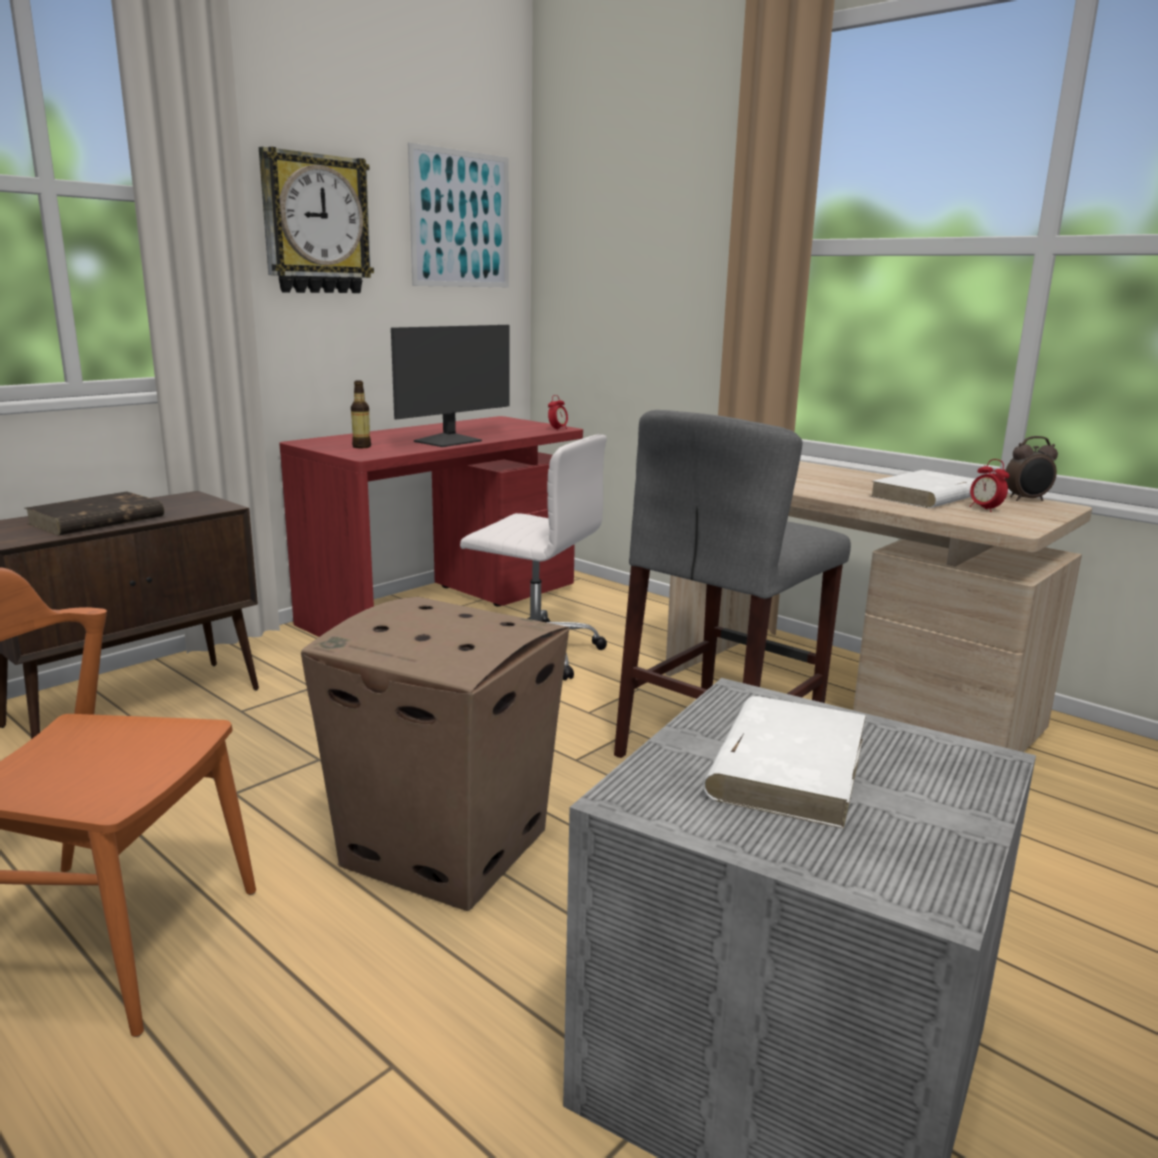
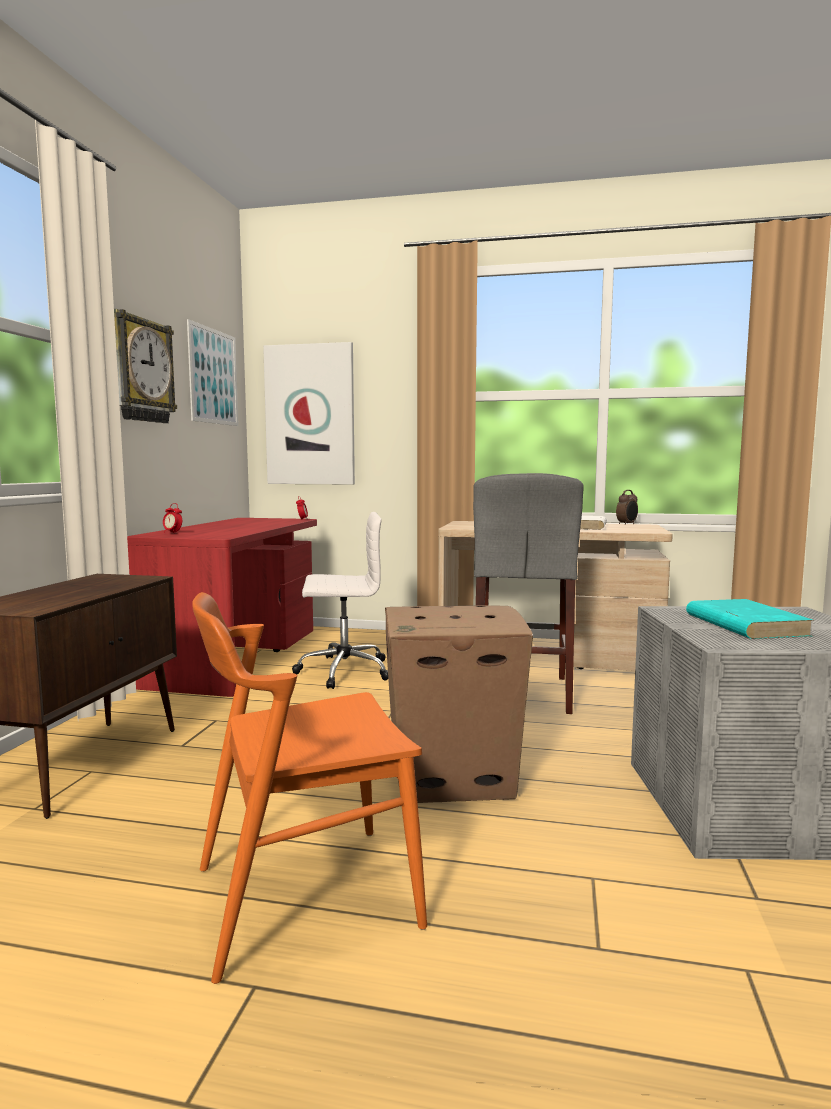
camera: 30 degrees left, 10 degrees down
brown book [25,491,164,535] -> none
bottle [351,380,371,448] -> none
monitor [391,325,510,447] -> none
white book [703,696,866,829] -> turquoise book [686,599,814,639]
alarm clock [969,459,1009,512] -> alarm clock moved to [163,503,182,534]
none -> picture [263,342,355,485]

